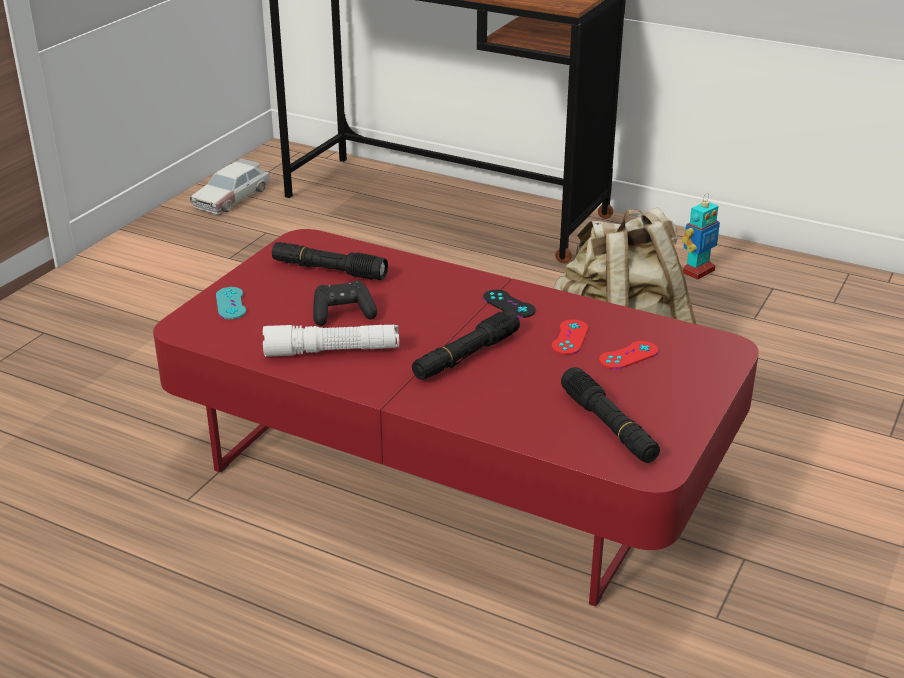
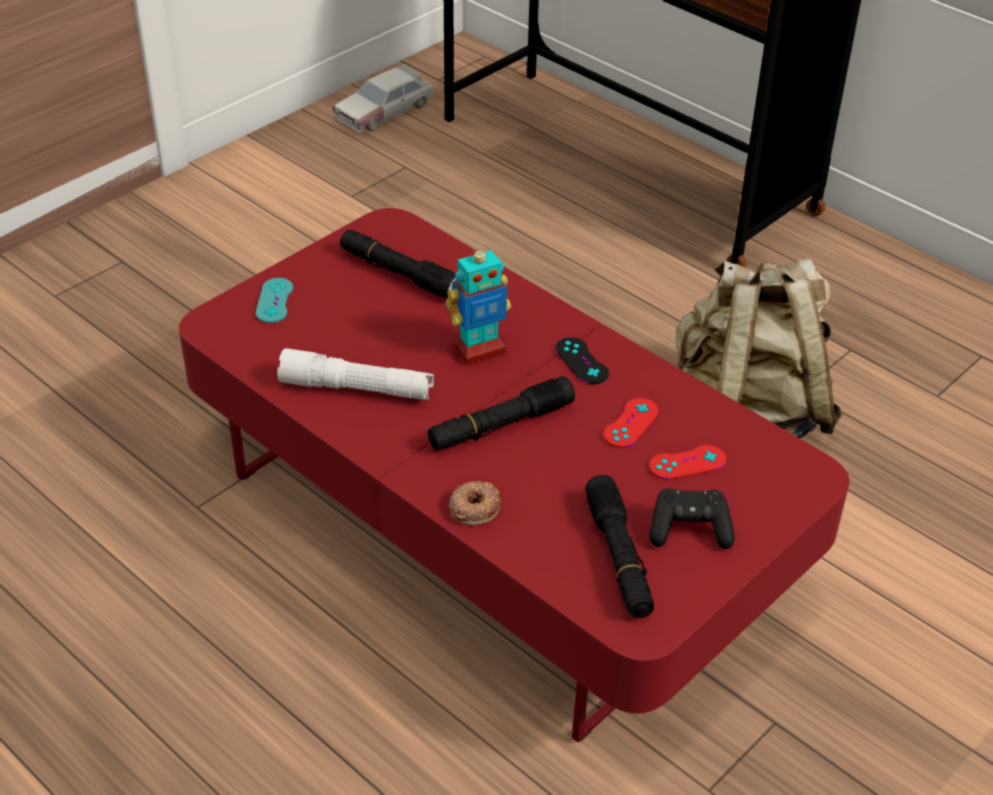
camera: 15 degrees right, 10 degrees up
black game controller [313,281,377,326] -> black game controller moved to [649,488,735,549]
toy robot [682,193,720,280] -> toy robot moved to [446,242,511,365]
none -> donut [449,481,501,526]

